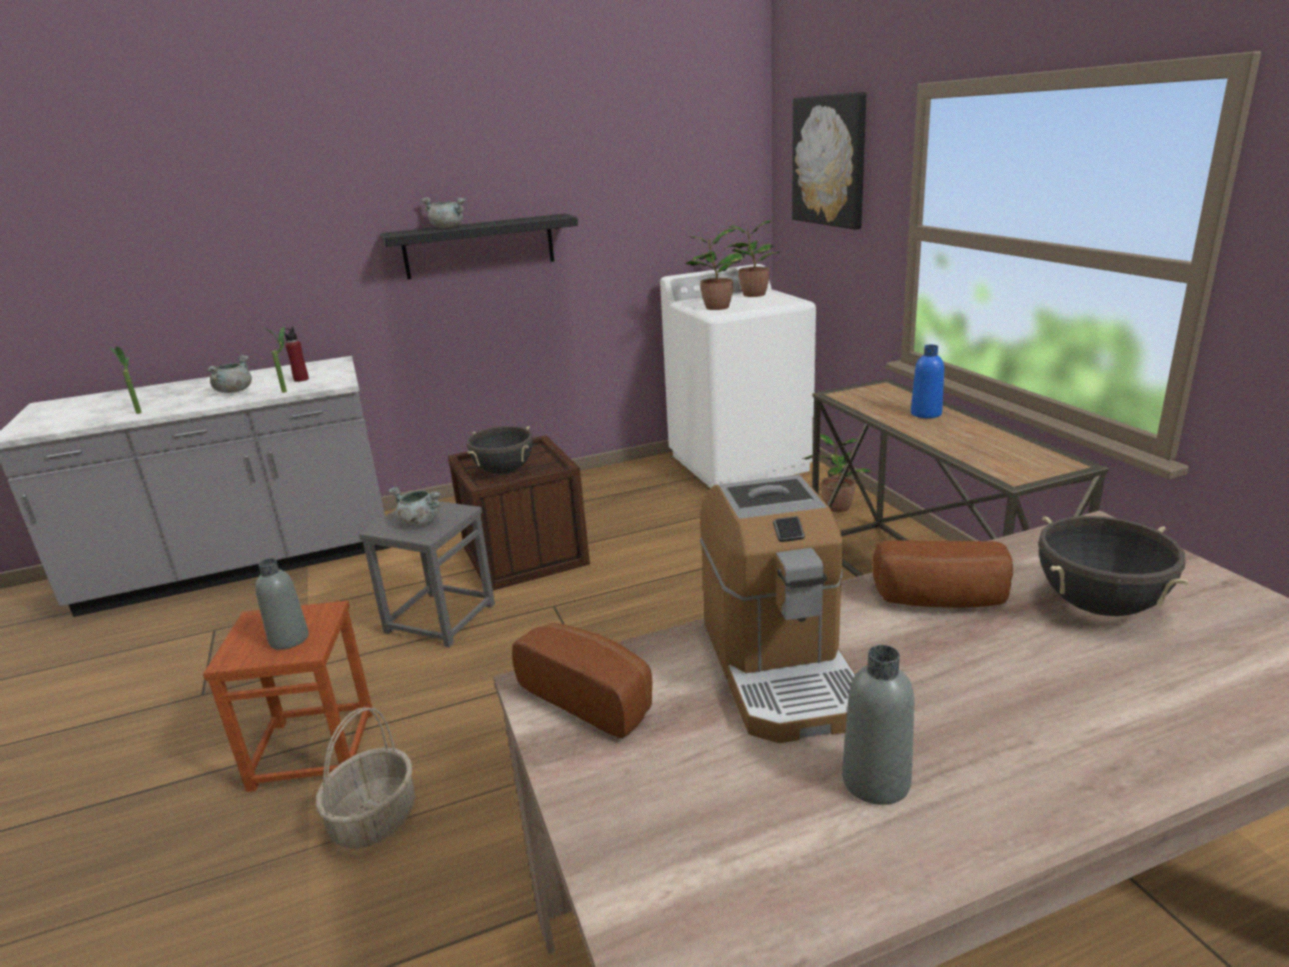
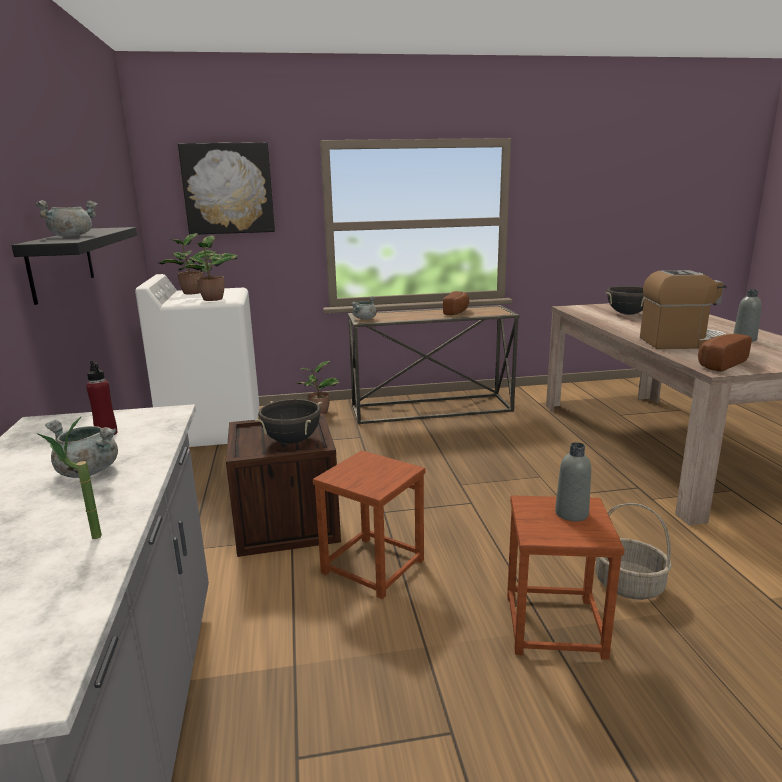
camera: 80 degrees left, 5 degrees down
potted plant [265,327,287,393] -> none
grey stool [359,501,495,648] -> brown stool [313,450,426,599]
grey cooking pot [388,487,441,527] -> grey cooking pot moved to [351,296,377,320]
bread [873,540,1013,608] -> bread moved to [443,291,469,315]
blue bottle [911,345,944,418] -> none

